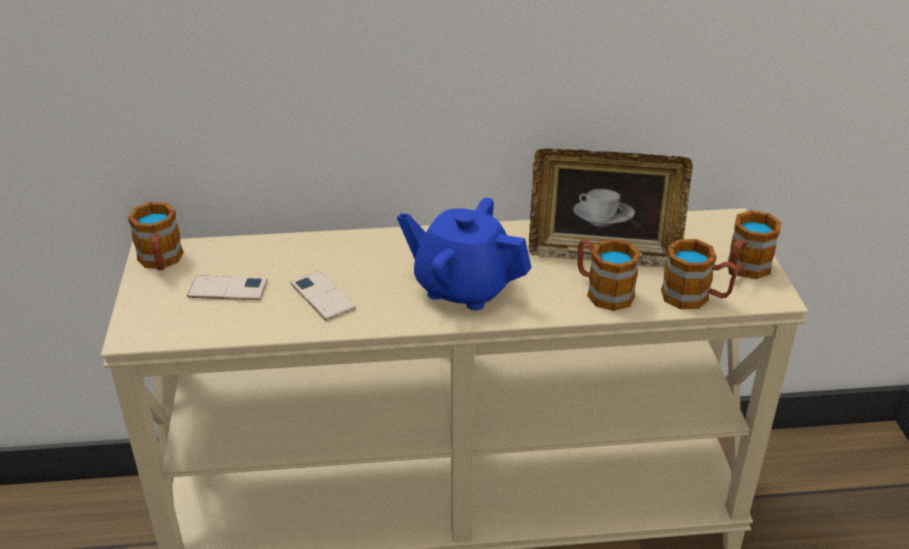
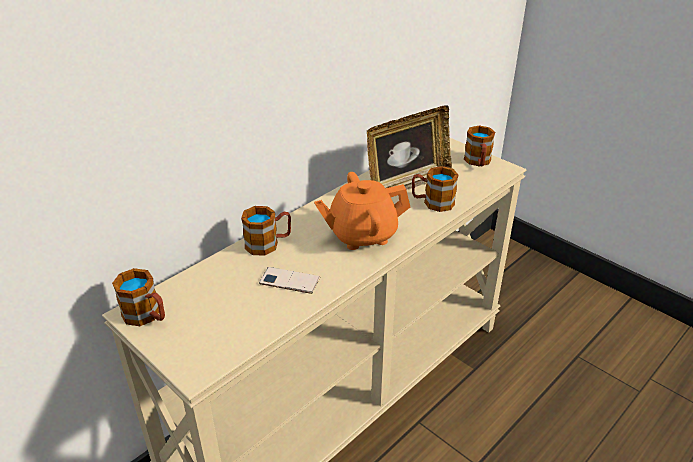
camera: 40 degrees left, 0 degrees up
phone [187,275,268,300] -> none
blue teapot [397,198,532,311] -> orange teapot [314,172,410,250]
mug [661,239,737,309] -> mug moved to [241,206,291,256]

